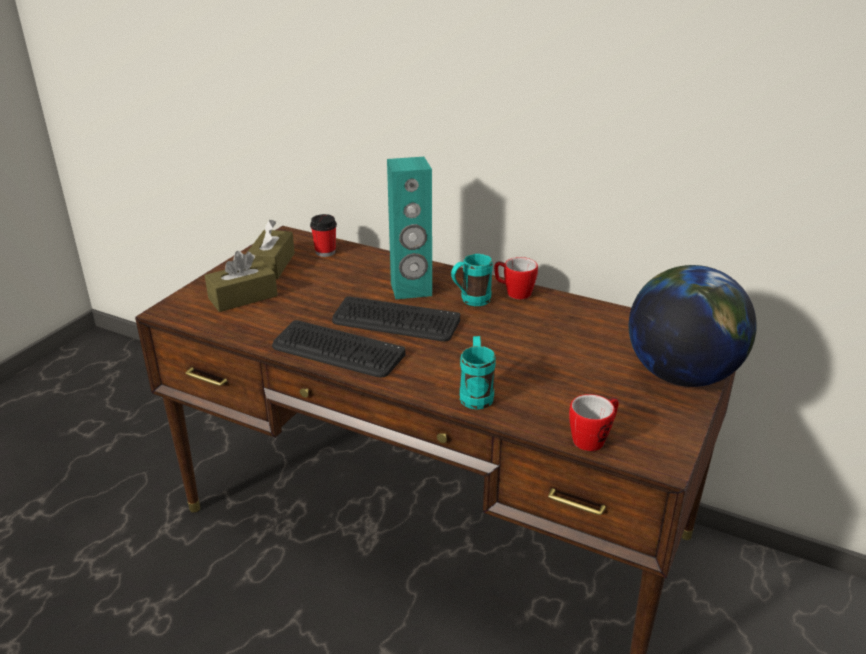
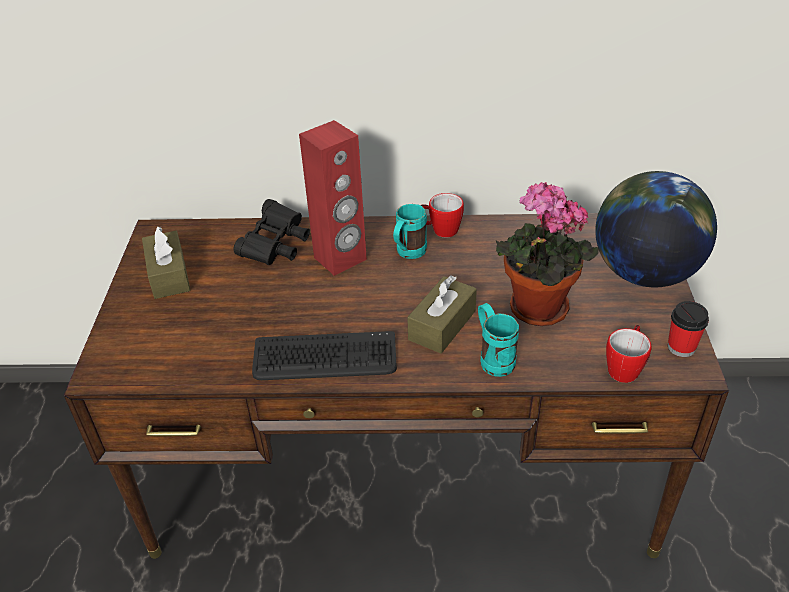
camera: 25 degrees left, 10 degrees up
brown tissue box [205,251,278,312] -> brown tissue box moved to [407,275,477,353]
cup [310,214,337,257] -> cup moved to [668,301,709,357]
keyboard [332,296,460,341] -> none
turquoise speaker [387,157,432,299] -> red speaker [299,120,367,276]
none -> black binoculars [234,199,310,265]
none -> potted plant [496,182,599,326]

